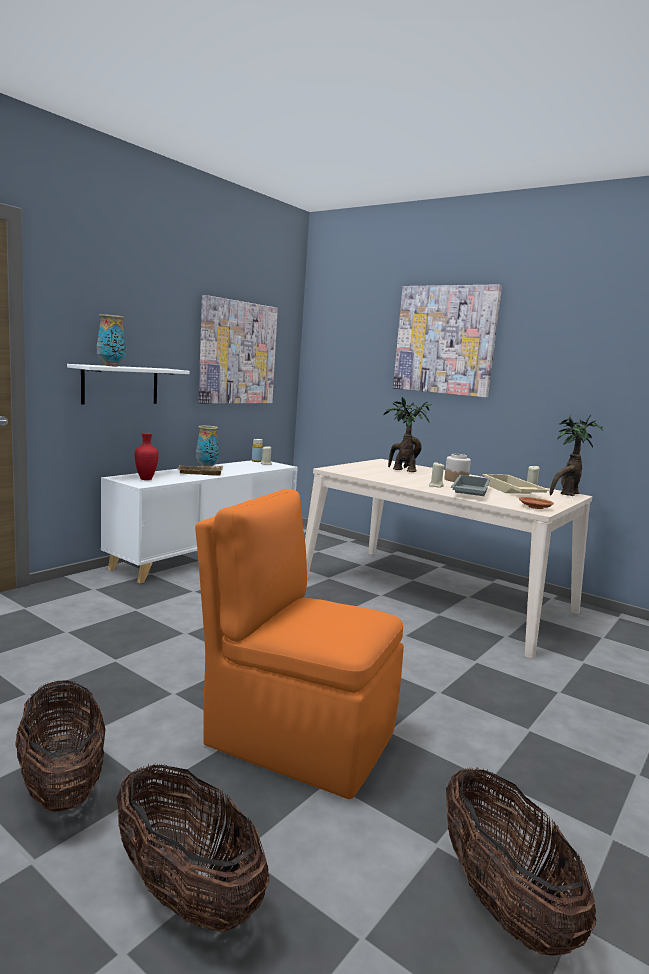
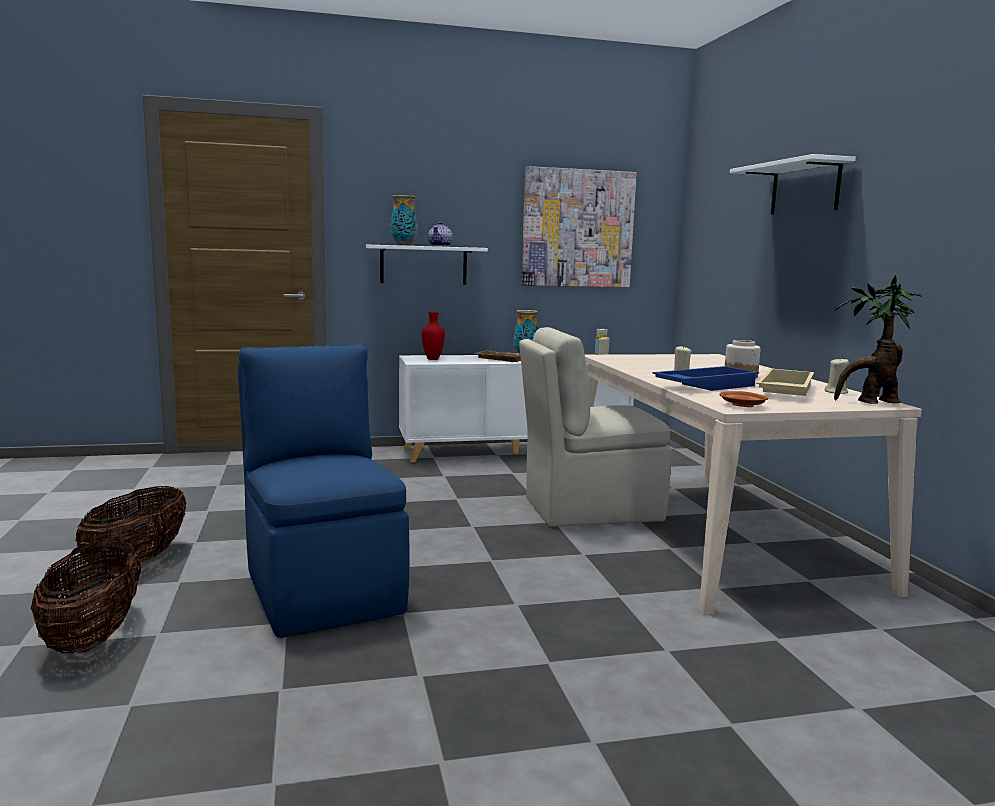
camera: 40 degrees right, 0 degrees up
orange chair [195,489,404,799] -> blue chair [238,344,409,638]
potted plant [384,397,432,472] -> none
picture [393,284,502,398] -> white shelf [730,154,856,214]
basket [446,767,596,956] -> none
grey tray [451,475,490,496] -> blue tray [652,366,759,391]
none -> teapot [428,222,453,246]
none -> beige chair [519,327,672,527]

